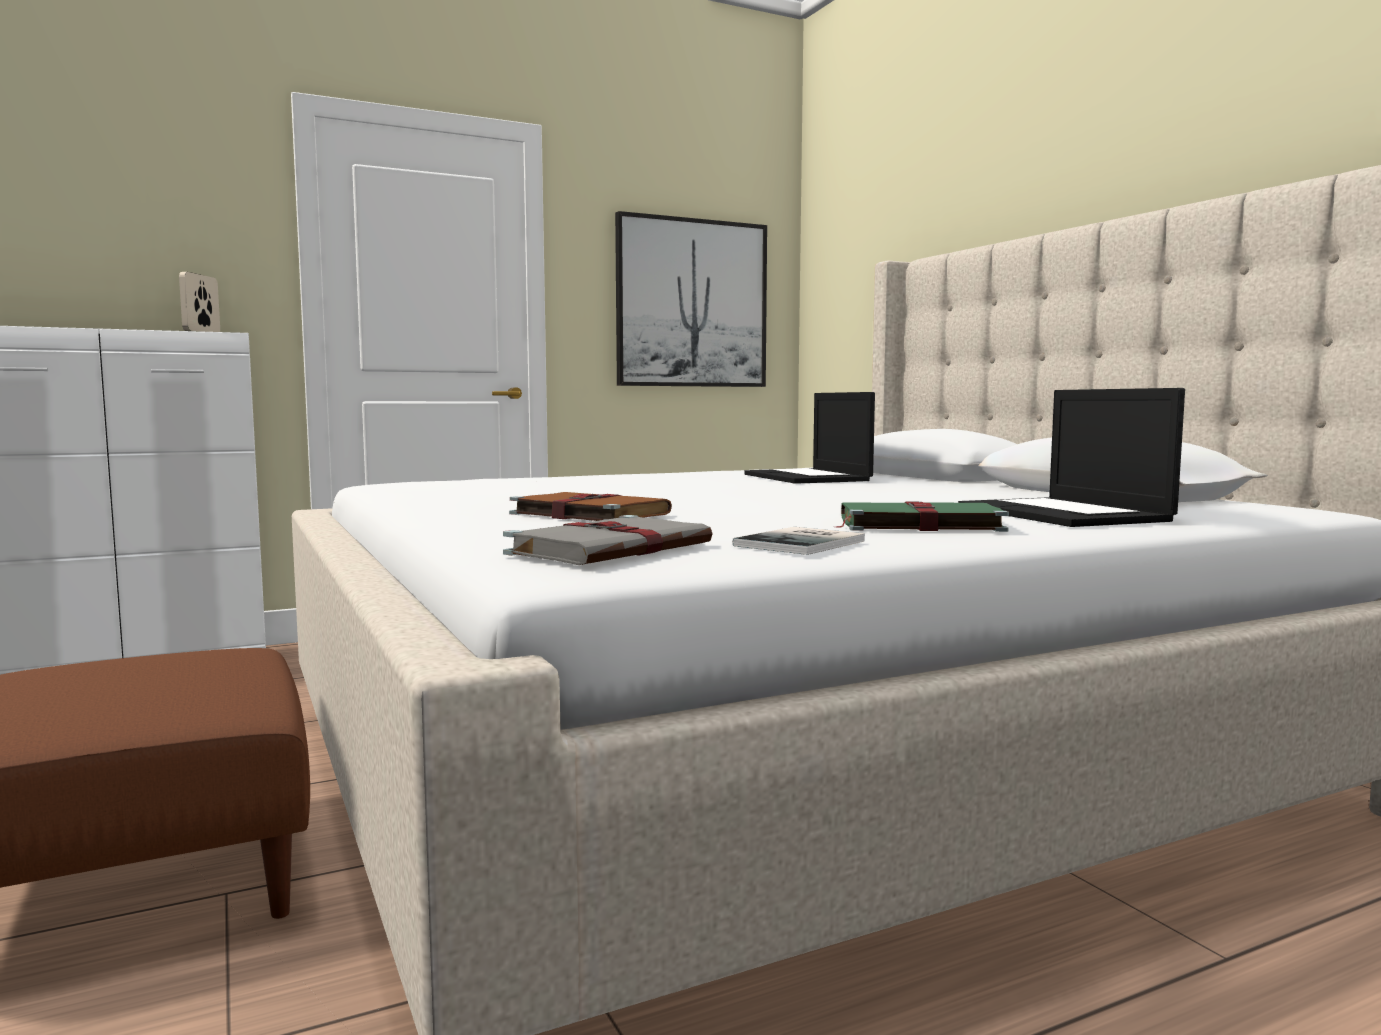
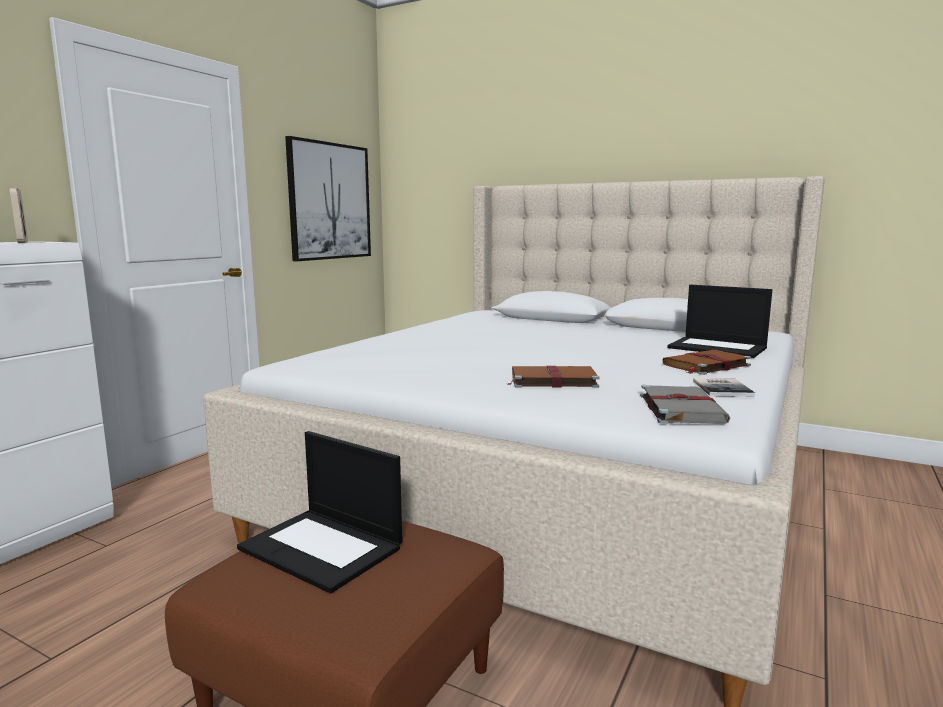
camera: 35 degrees left, 5 degrees up
laptop [744,392,875,484] -> laptop moved to [237,431,402,593]
green book [834,502,1009,532] -> brown book [662,350,751,375]

